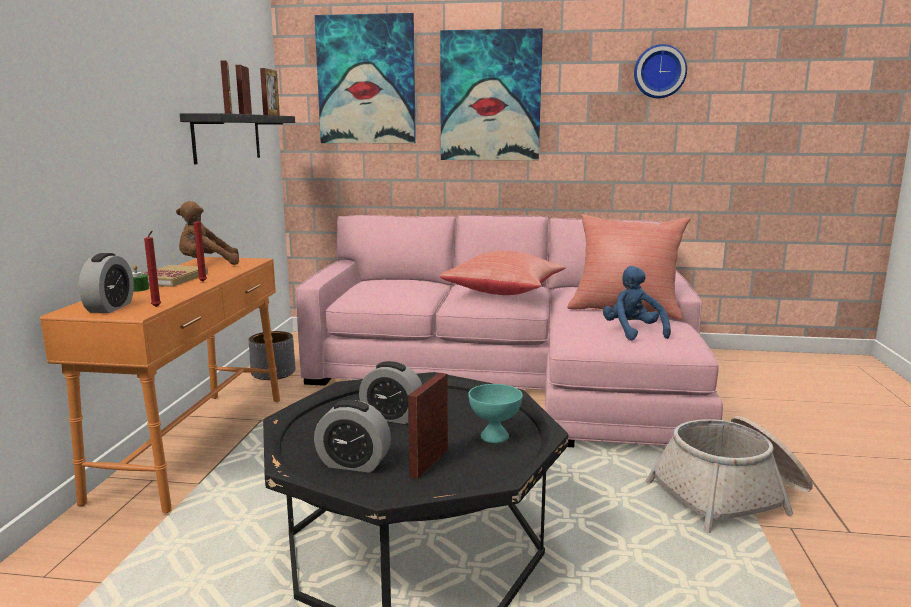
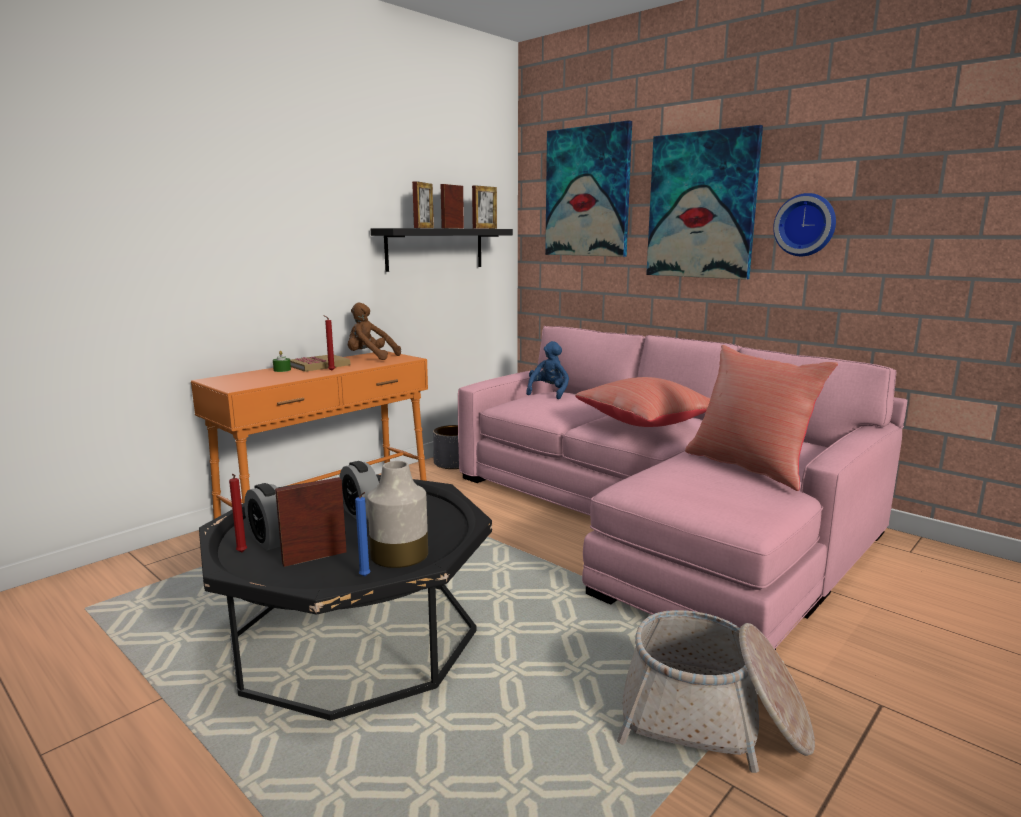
camera: 35 degrees right, 0 degrees up
alarm clock [79,253,134,313] -> none
red candle [144,231,161,307] -> red candle moved to [229,474,247,552]
turquoise bowl [468,384,523,443] -> beige vase [367,461,428,568]
blue plush toy [603,266,671,340] -> blue plush toy moved to [526,341,569,399]
wall clock [634,44,687,98] -> wall clock moved to [773,193,836,256]
none -> blue candle [355,492,371,576]

